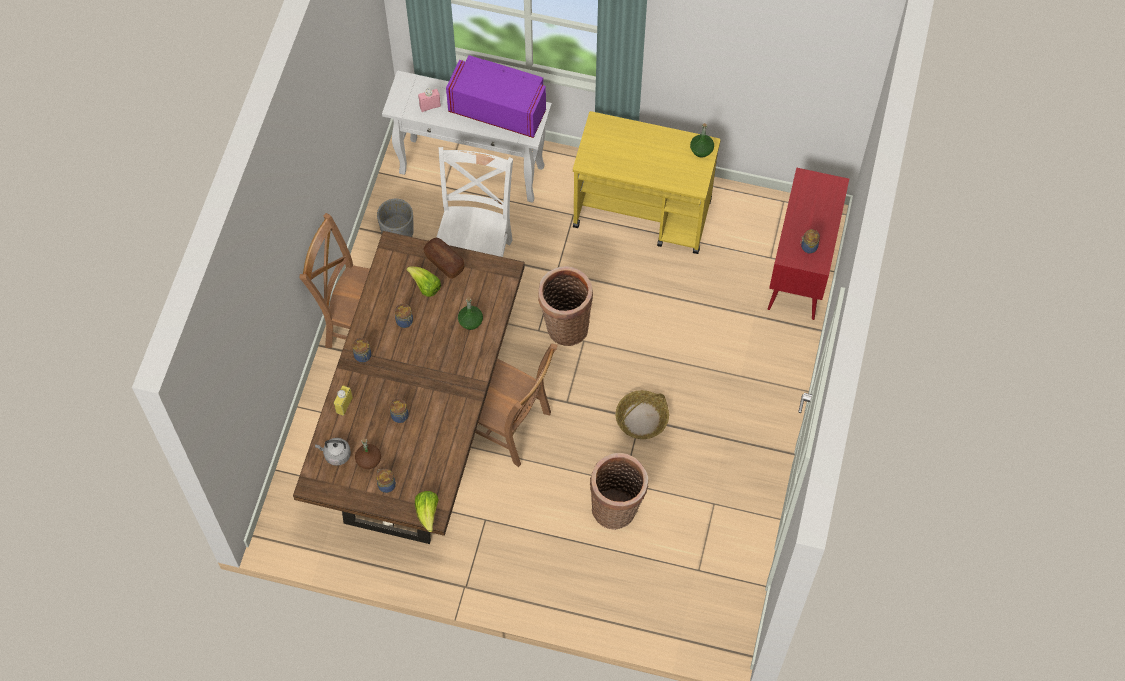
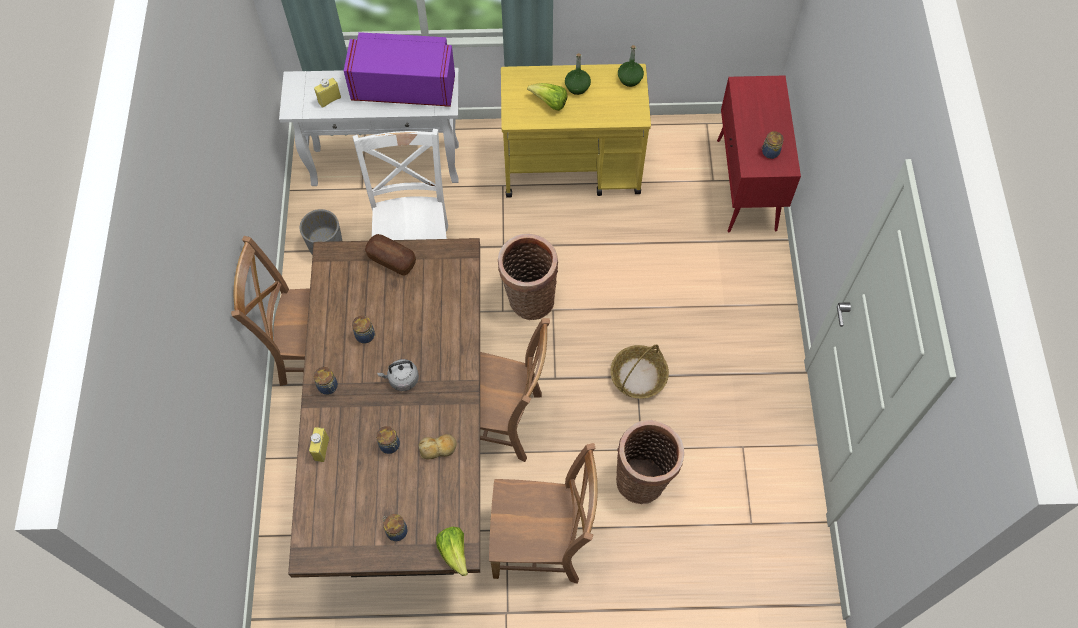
camera: 15 degrees left, 0 degrees up
grey kettle [315,438,351,466] -> grey kettle moved to [377,359,419,391]
brown bottle [355,438,381,469] -> none
lettuce [406,267,441,297] -> lettuce moved to [527,83,567,111]
pink bottle [418,89,441,112] -> yellow bottle [314,78,341,108]
green bottle [458,298,483,330] -> green bottle moved to [565,53,591,95]
none -> bread [419,434,457,459]
none -> brown chair [489,443,598,584]

